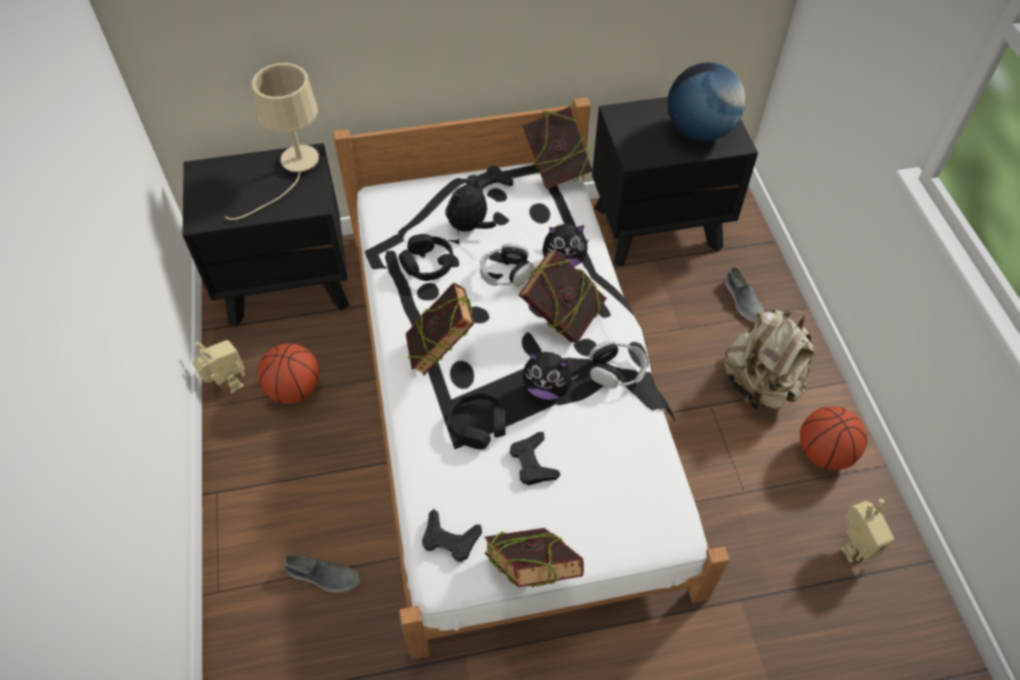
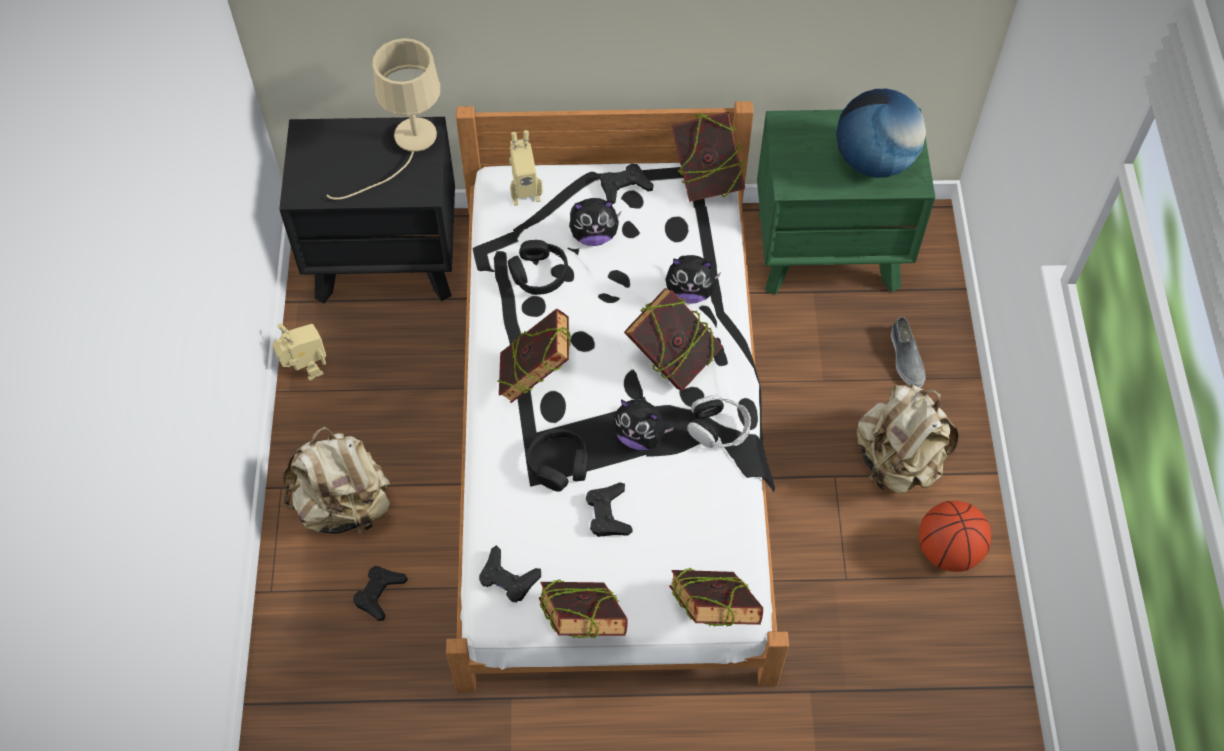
camera: 10 degrees right, 5 degrees up
basketball [258,343,319,404] -> none
grey shoe [284,555,360,592] -> black game controller [353,566,408,621]
plush toy [447,178,496,234] -> plush toy turned 150 degrees counterclockwise [569,198,621,246]
headphones [480,244,534,286] -> none
black nightstand [592,97,758,267] -> green nightstand [757,108,935,295]
toy robot [841,499,894,563] -> toy robot moved to [509,130,543,206]
none -> beige backpack [283,426,390,537]
none -> book [669,568,763,627]

